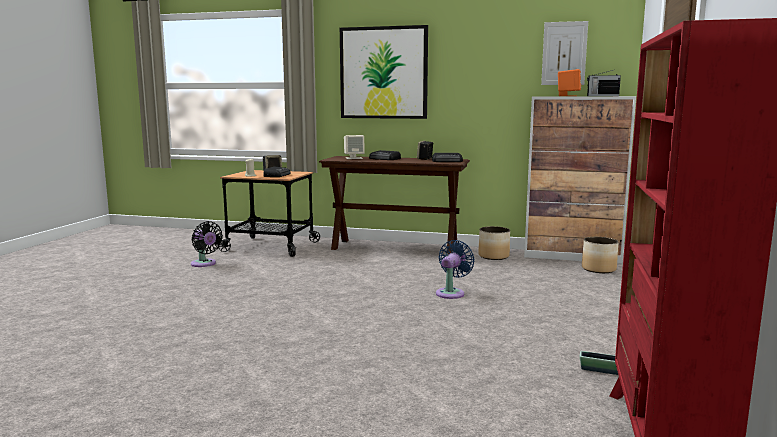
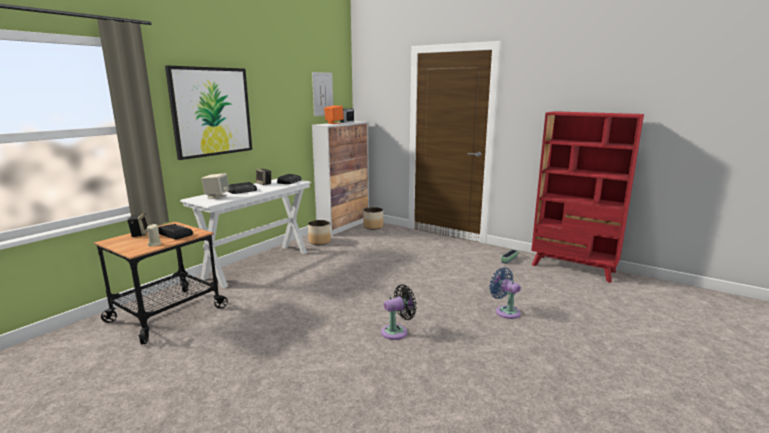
camera: 70 degrees left, 5 degrees up
black fan [191,221,223,267] -> black fan moved to [381,285,417,340]
brown console table [319,156,470,254] -> white console table [180,179,311,288]
blue fan [436,240,474,299] -> blue fan moved to [489,268,521,319]

